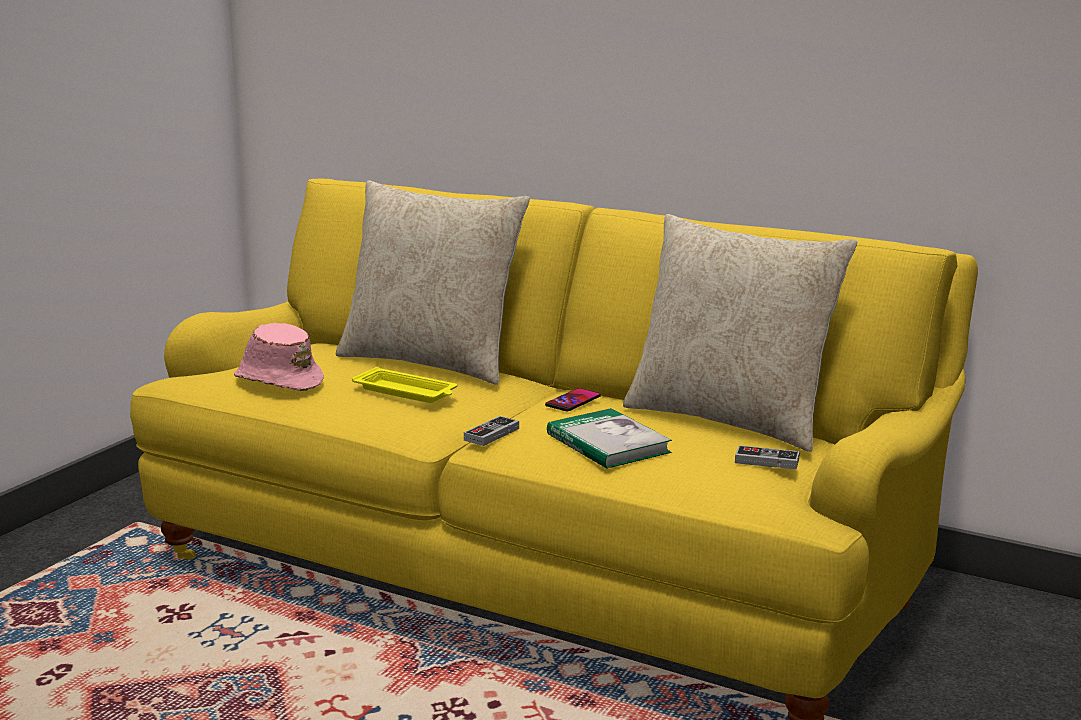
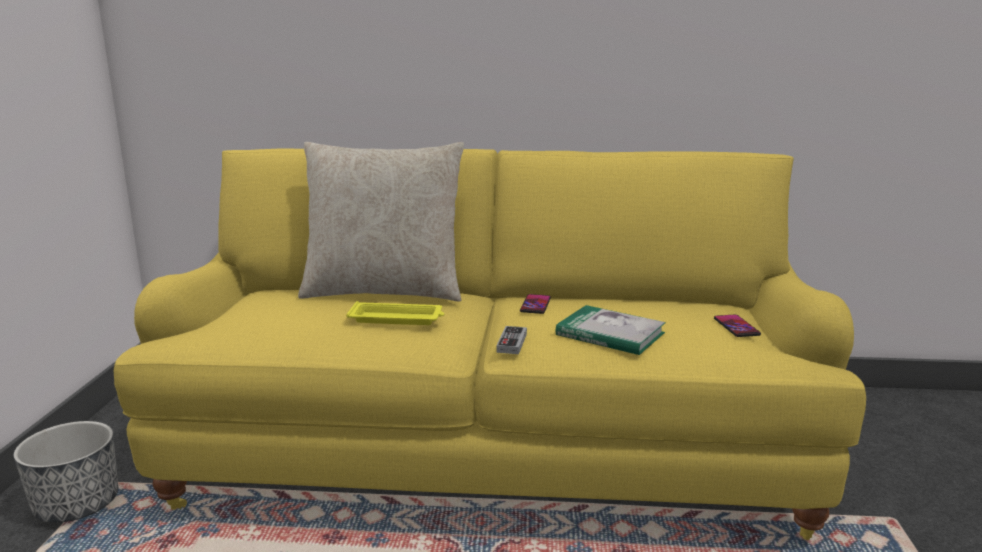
camera: 25 degrees left, 0 degrees up
pink hat [234,323,324,391] -> none
beige pillow [623,214,857,452] -> none
game controller [735,445,800,470] -> phone [714,315,761,337]
none -> planter [14,421,118,523]

